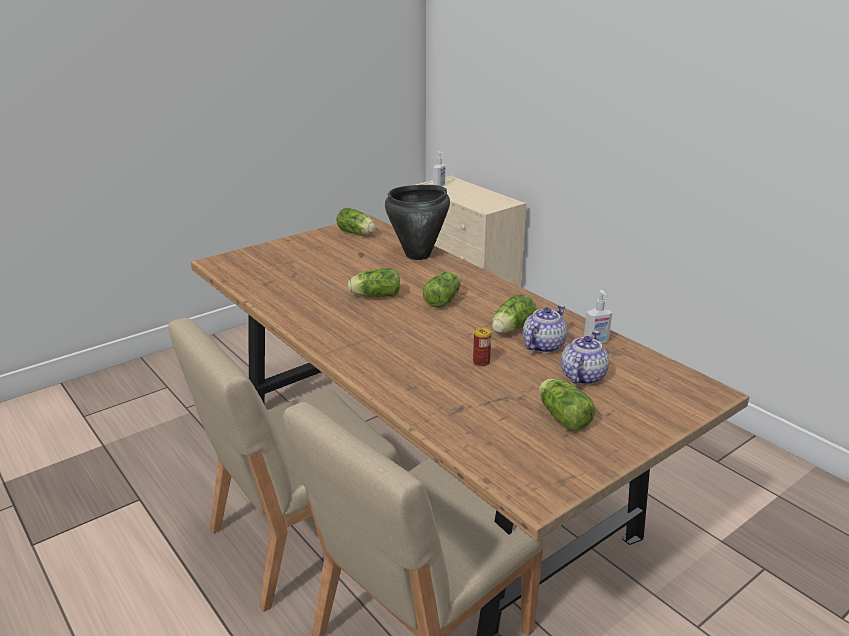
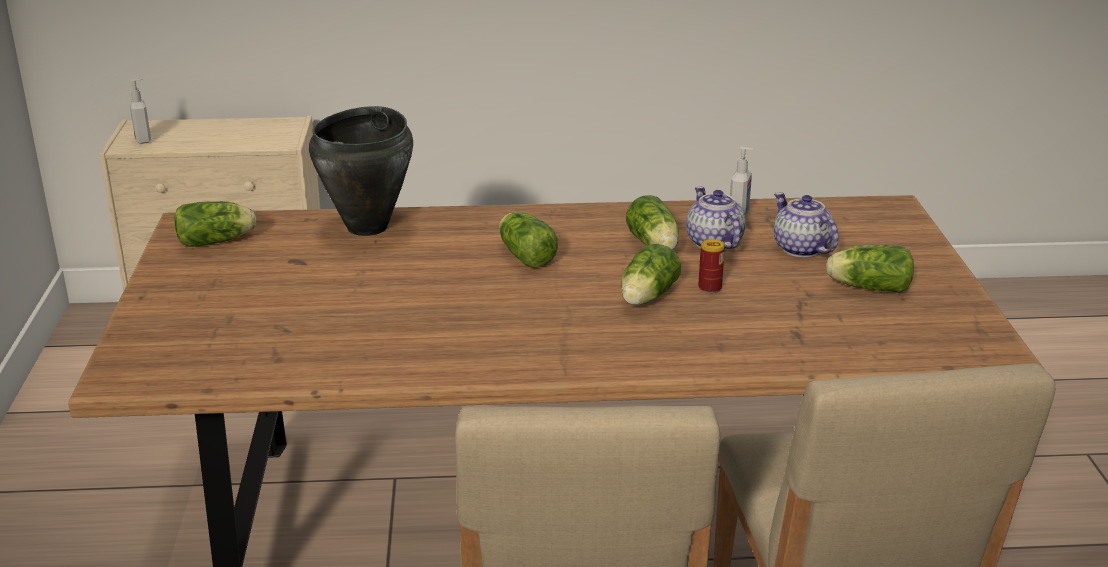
camera: 55 degrees left, 0 degrees up
lettuce [348,268,400,297] -> lettuce moved to [621,244,681,305]

